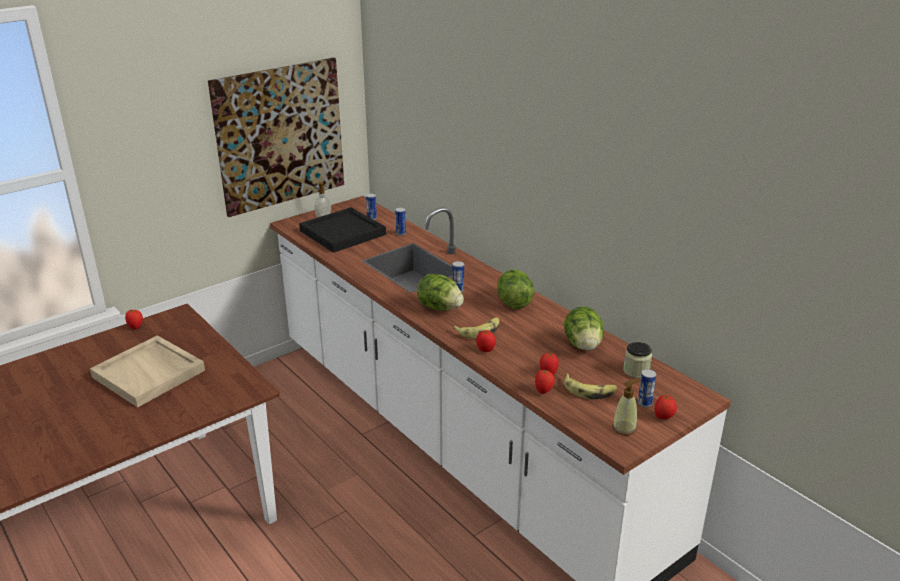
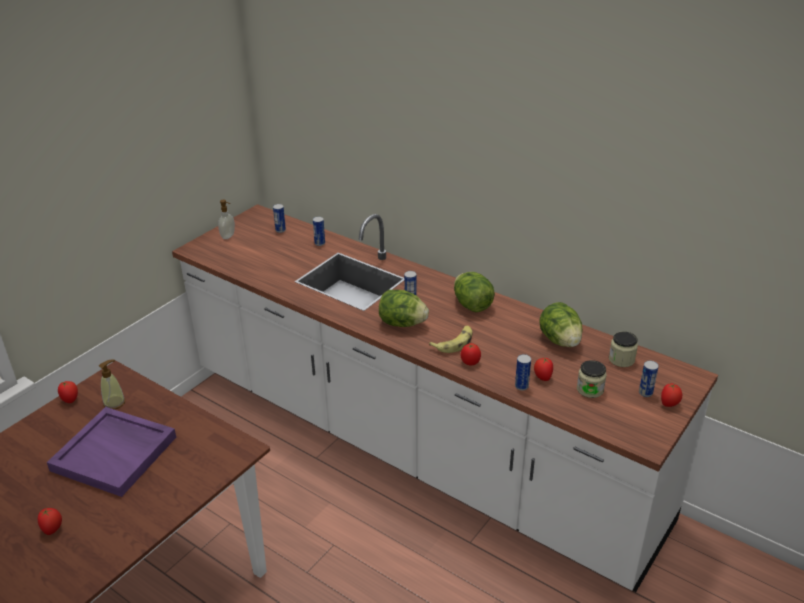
camera: 15 degrees left, 5 degrees up
beige tray [90,335,205,407] -> purple tray [47,407,176,497]
picture [208,57,344,217] -> none
black tray [299,207,386,253] -> none
tomato [535,370,555,394] -> tomato moved to [38,507,62,535]
banana [564,373,617,400] -> jar [577,360,607,398]
soap dispenser [612,379,640,435] -> soap dispenser moved to [99,359,125,409]
none -> can [515,354,531,391]

